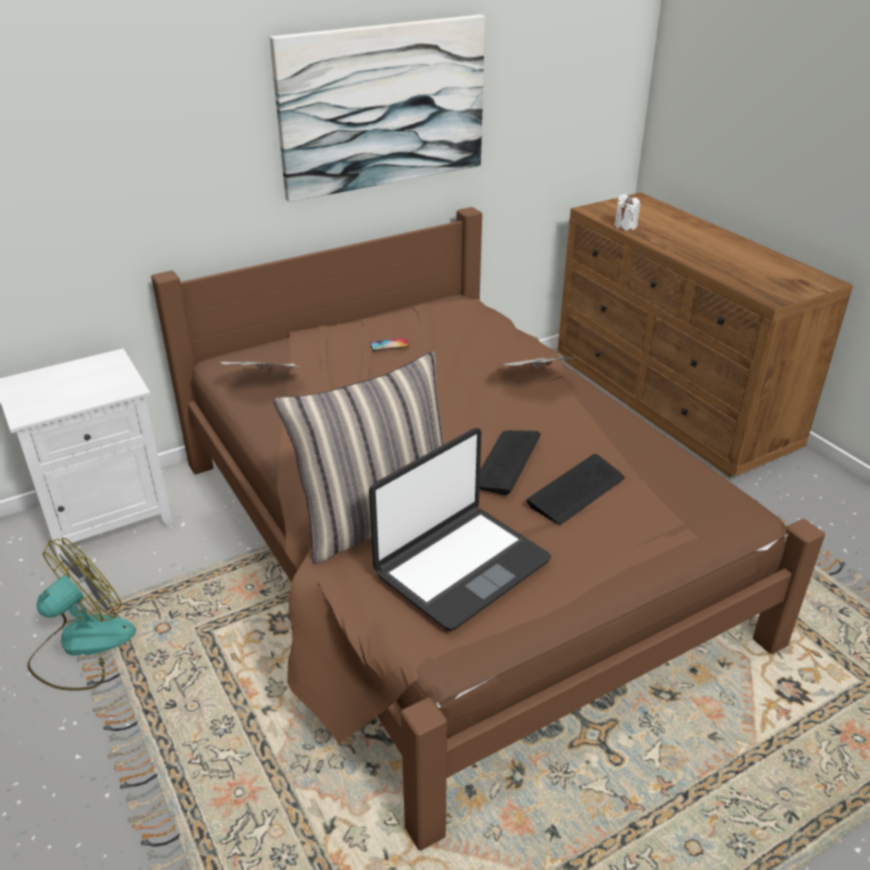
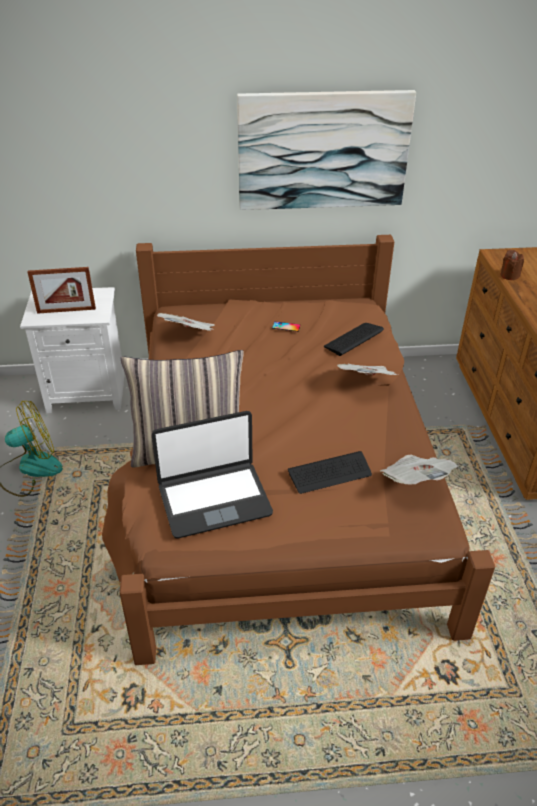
camera: 25 degrees right, 5 degrees up
keyboard [479,430,541,495] -> keyboard moved to [324,323,384,356]
white candle [615,194,640,231] -> brown candle [500,250,524,280]
none -> picture frame [27,267,96,314]
none -> newspaper [380,455,459,485]

